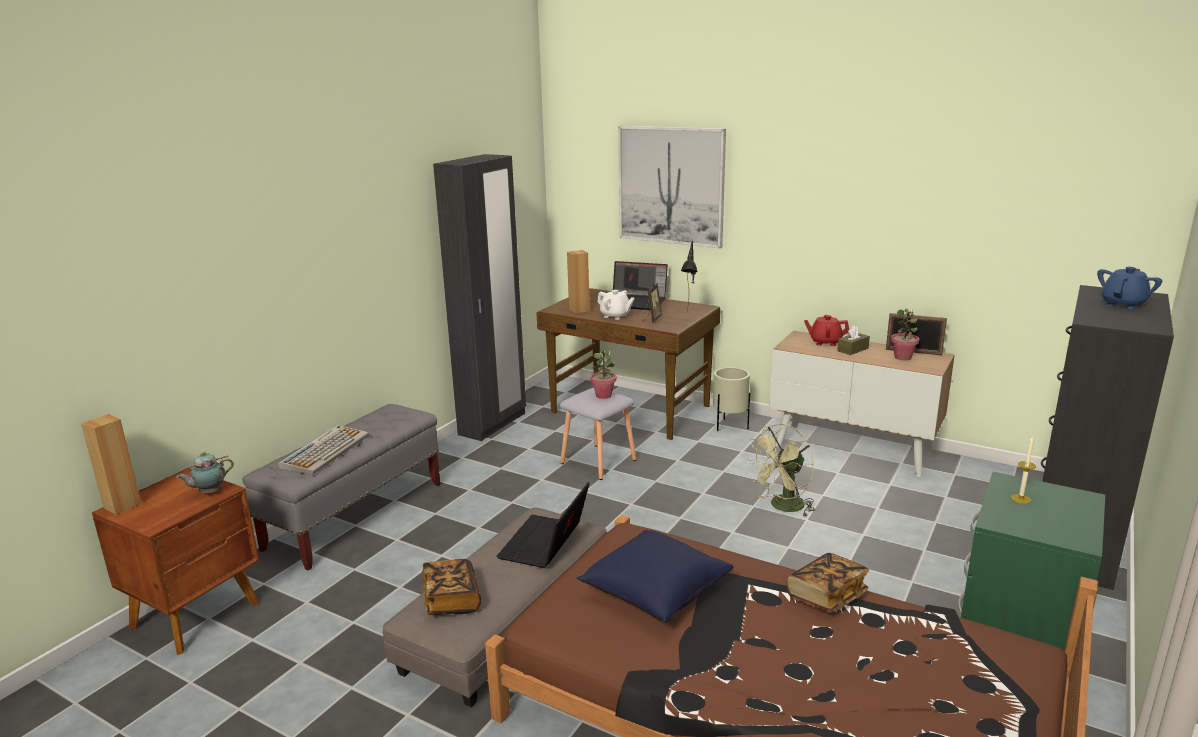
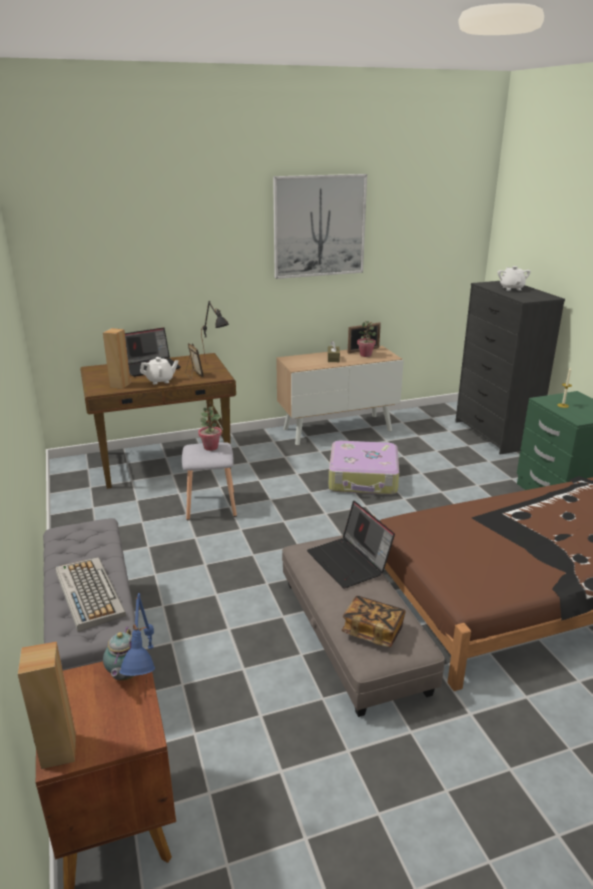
camera: 50 degrees left, 5 degrees up
black wardrobe [433,154,526,441] -> none
blue pillow [577,530,734,623] -> none
picture [618,126,726,248] -> picture moved to [273,174,367,279]
beige planter [713,367,750,431] -> none
green fan [747,424,815,517] -> suitcase [328,441,399,495]
book [787,553,869,613] -> none
red teapot [804,315,849,346] -> none
blue teapot [1097,267,1162,310] -> white teapot [498,266,531,291]
none -> blue table lamp [120,593,155,697]

